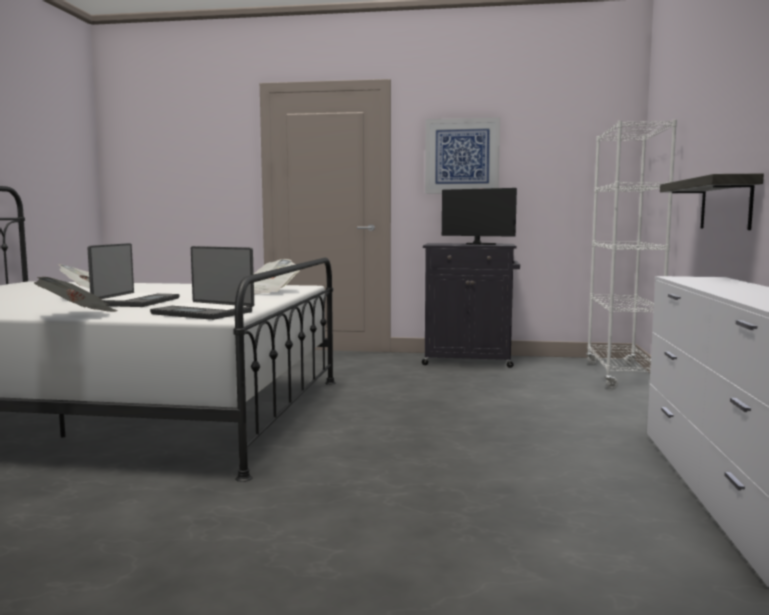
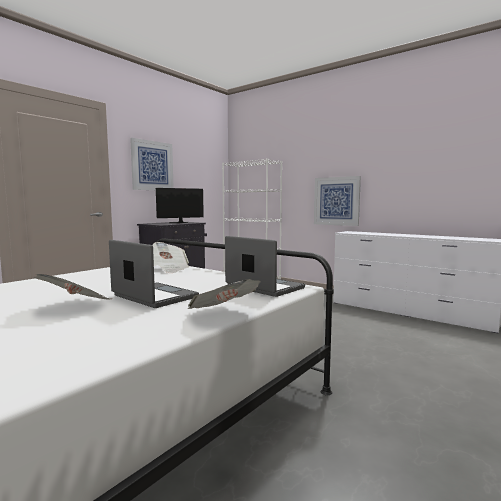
camera: 60 degrees left, 0 degrees up
laptop [150,246,254,320] -> laptop turned 105 degrees counterclockwise [225,236,305,297]
shelf [660,173,764,230] -> picture [314,176,361,226]

